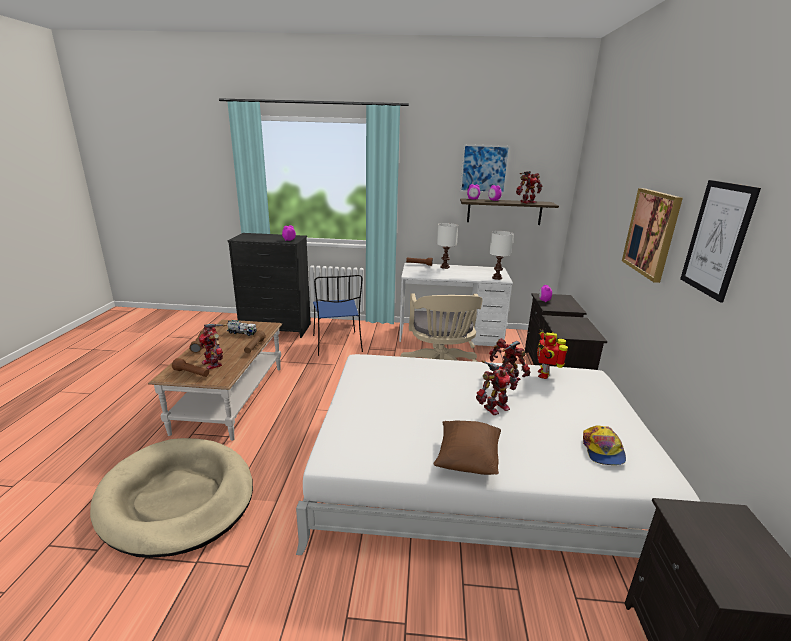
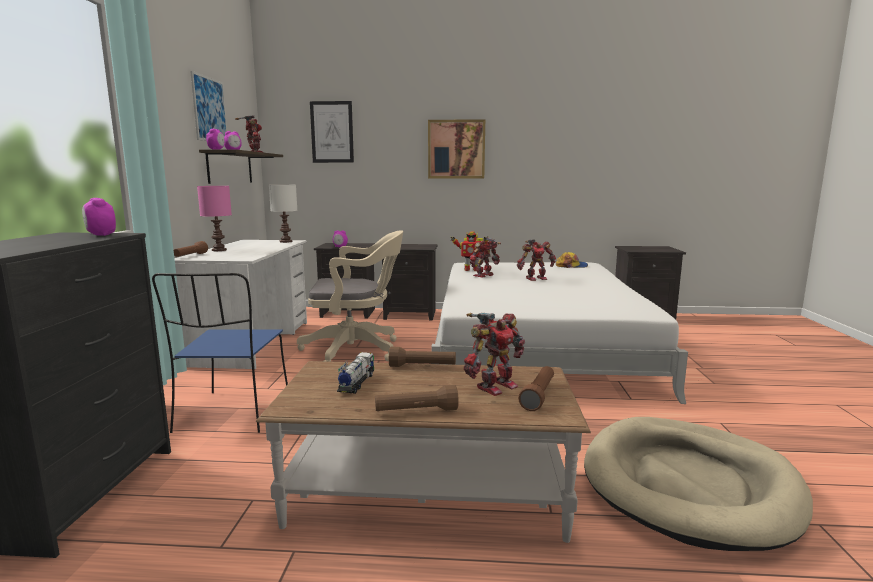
camera: 90 degrees left, 10 degrees down
blue chair [313,275,363,356] -> blue chair turned 105 degrees clockwise [152,273,288,433]
brown pillow [433,420,501,475] -> none
white table lamp [437,223,458,269] -> pink table lamp [197,186,232,251]
toy robot [476,360,518,415] -> toy robot turned 105 degrees clockwise [517,239,556,281]
picture [680,180,761,303] -> picture moved to [310,101,354,163]

